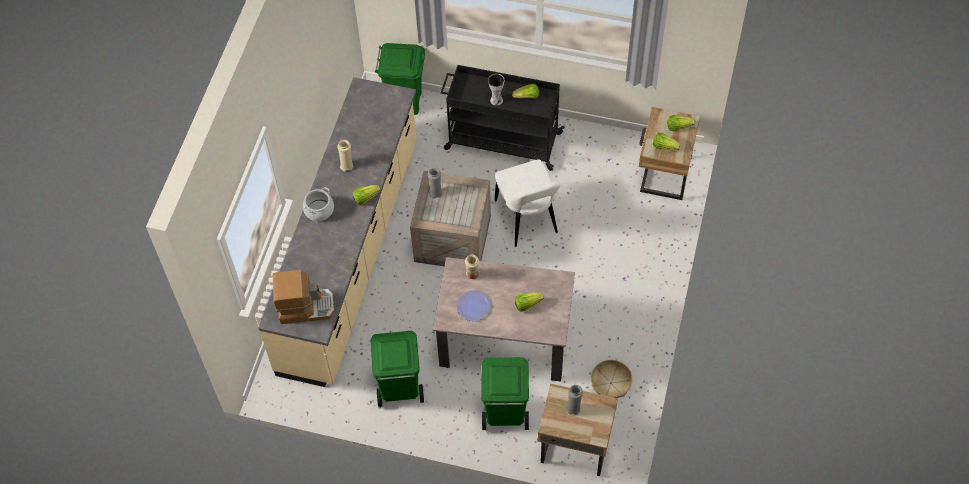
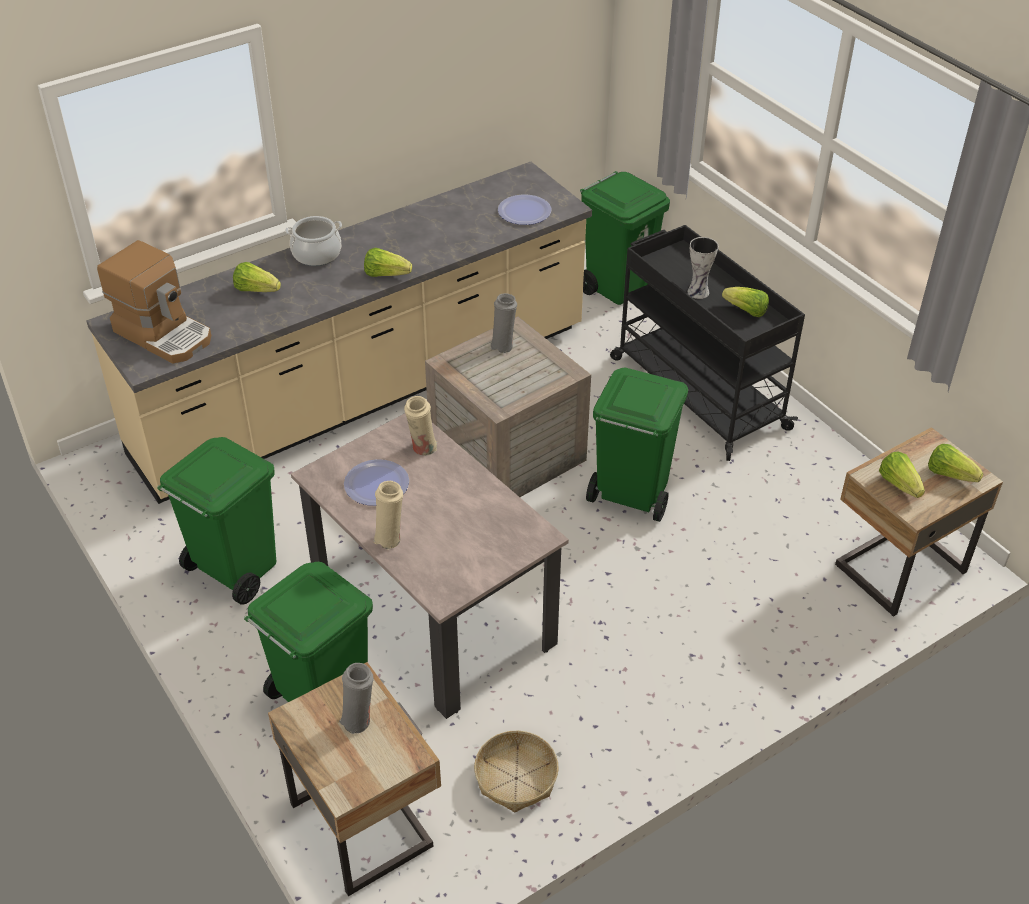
camera: 40 degrees right, 15 degrees down
beige vase [337,140,353,171] -> beige vase moved to [373,481,403,550]
white chair [495,159,561,247] -> green trash can [586,367,688,522]
lettuce [515,293,544,312] -> lettuce moved to [233,262,281,292]
none -> plate [498,194,551,225]

